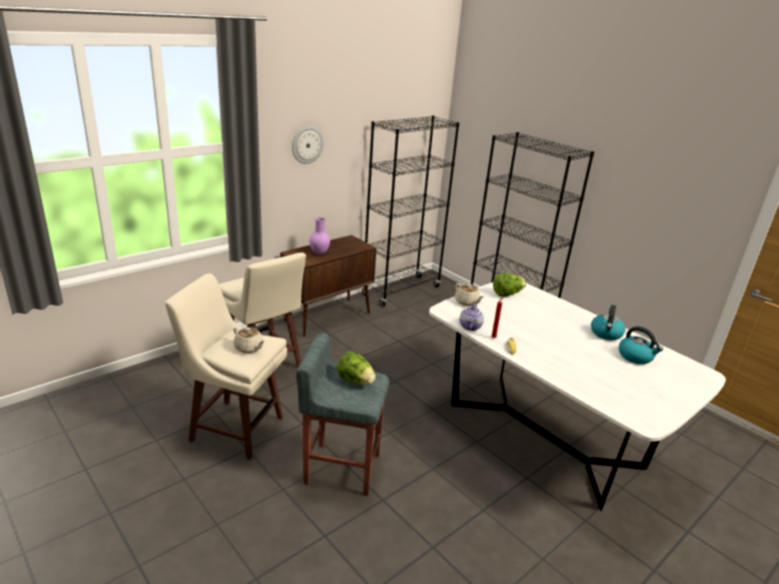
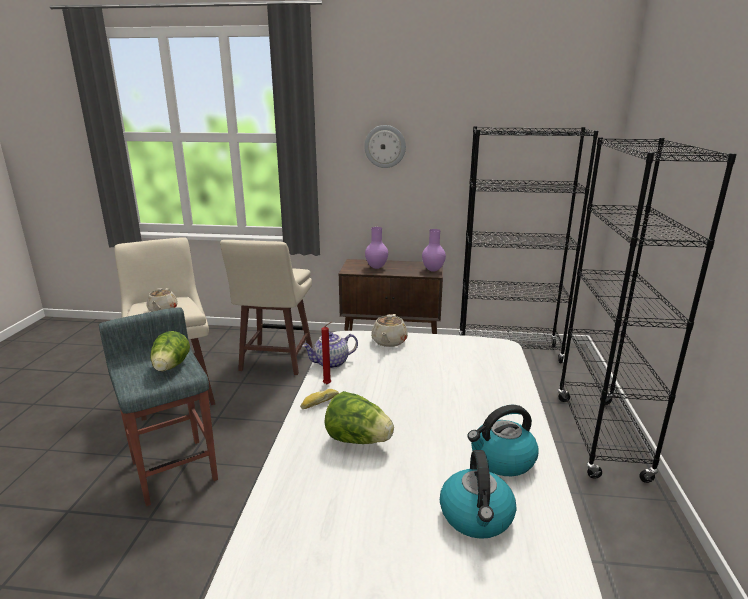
camera: 50 degrees right, 5 degrees down
lettuce [493,273,526,297] -> lettuce moved to [325,391,394,444]
none -> purple vase [422,229,446,272]

